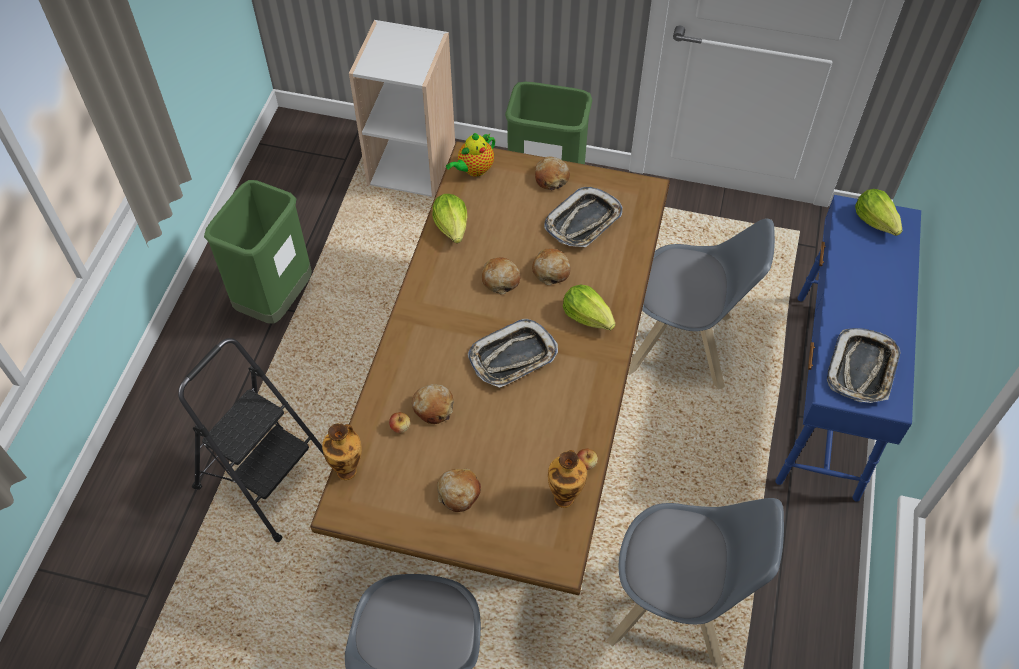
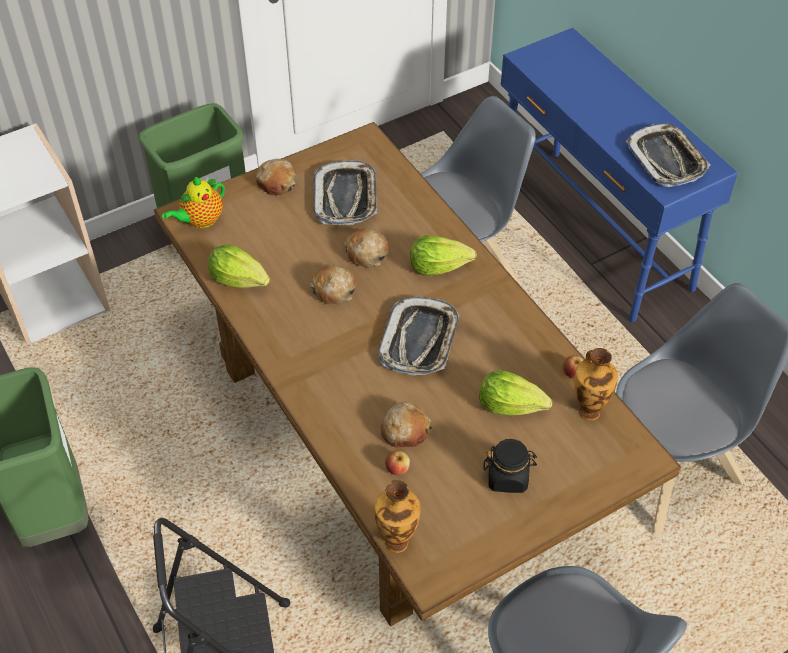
camera: 45 degrees left, 5 degrees down
bread [437,468,481,512] -> black jar [484,439,537,493]
teapot [446,133,495,176] -> teapot turned 45 degrees clockwise [162,177,225,228]
lettuce [855,189,902,236] -> lettuce moved to [479,370,552,415]

